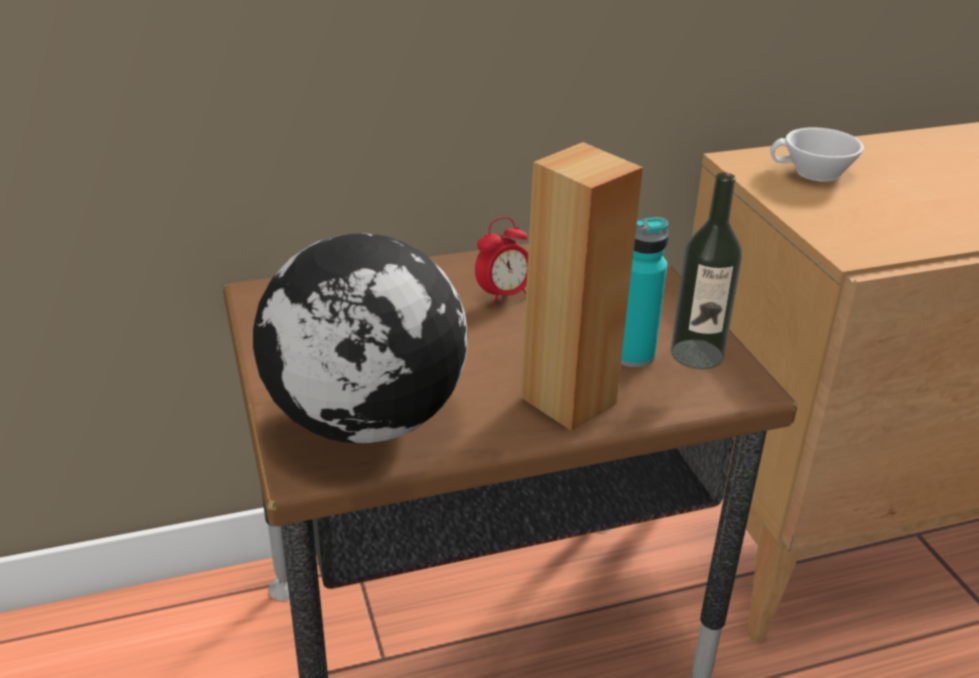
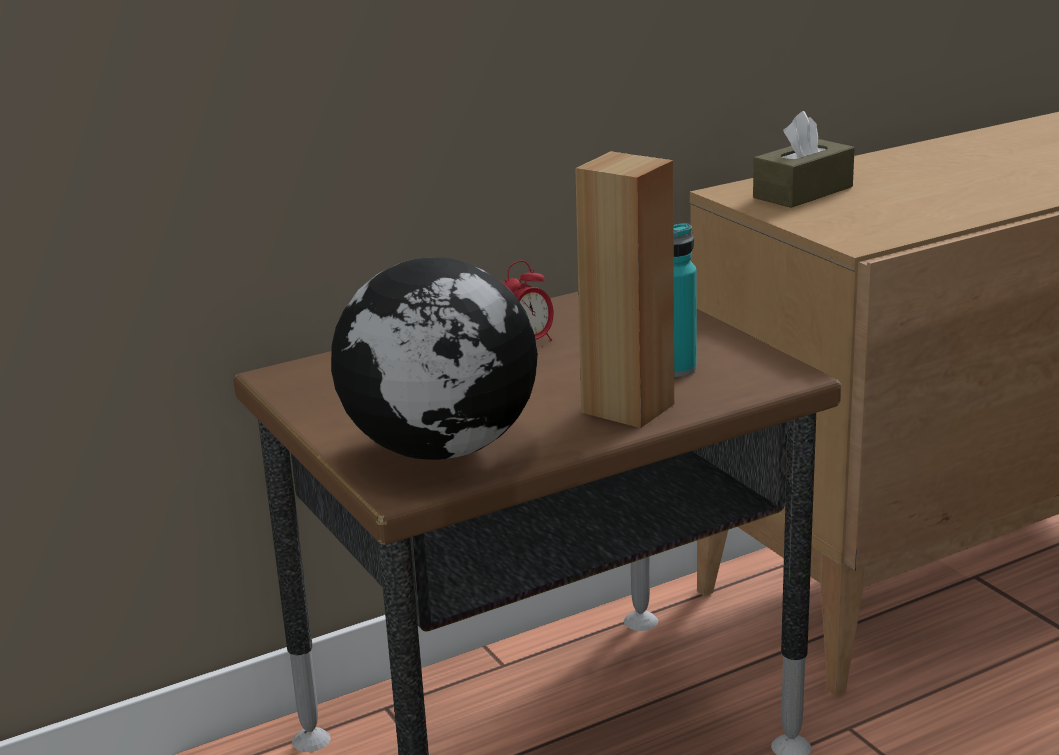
camera: 10 degrees left, 10 degrees down
bottle [671,172,742,369] -> none
white cup [770,128,864,182] -> brown tissue box [753,111,855,208]

